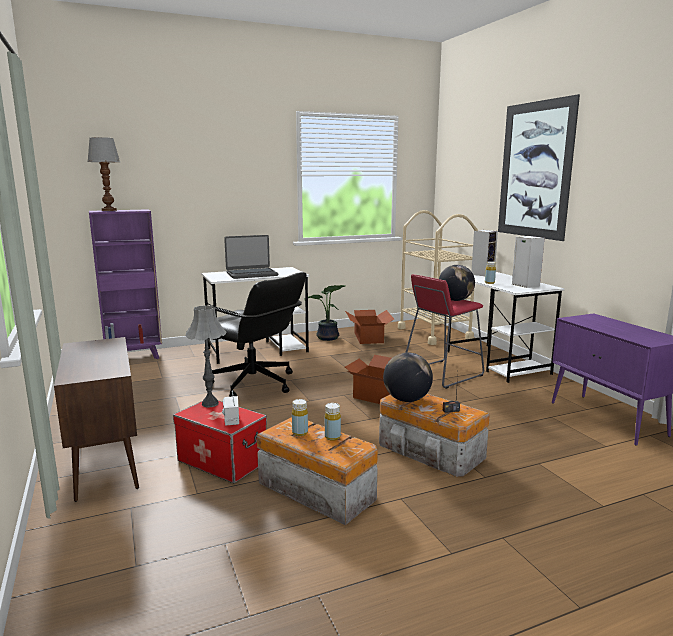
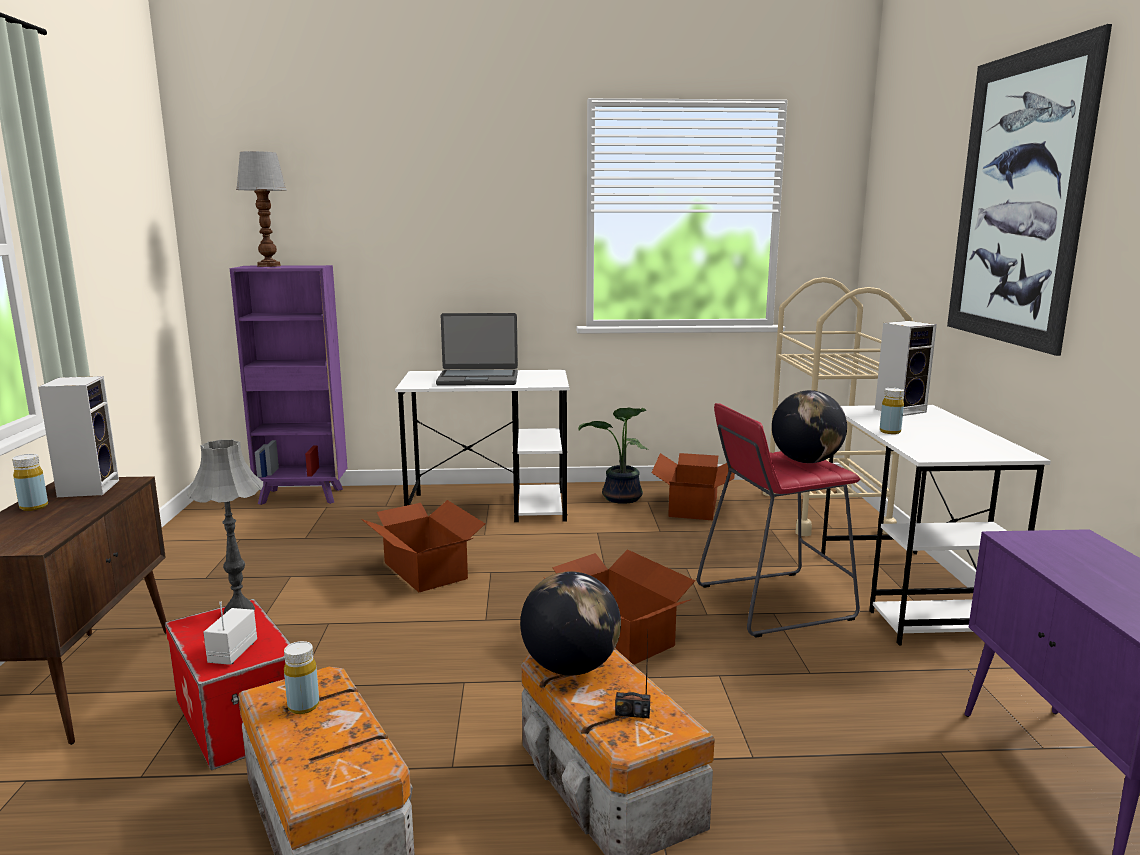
camera: 20 degrees right, 0 degrees up
black office chair [212,272,307,397] -> cardboard box [361,500,485,592]
yellow bottle [325,403,341,441] -> yellow bottle moved to [12,454,48,511]
speaker [512,236,545,288] -> speaker moved to [38,376,119,497]

